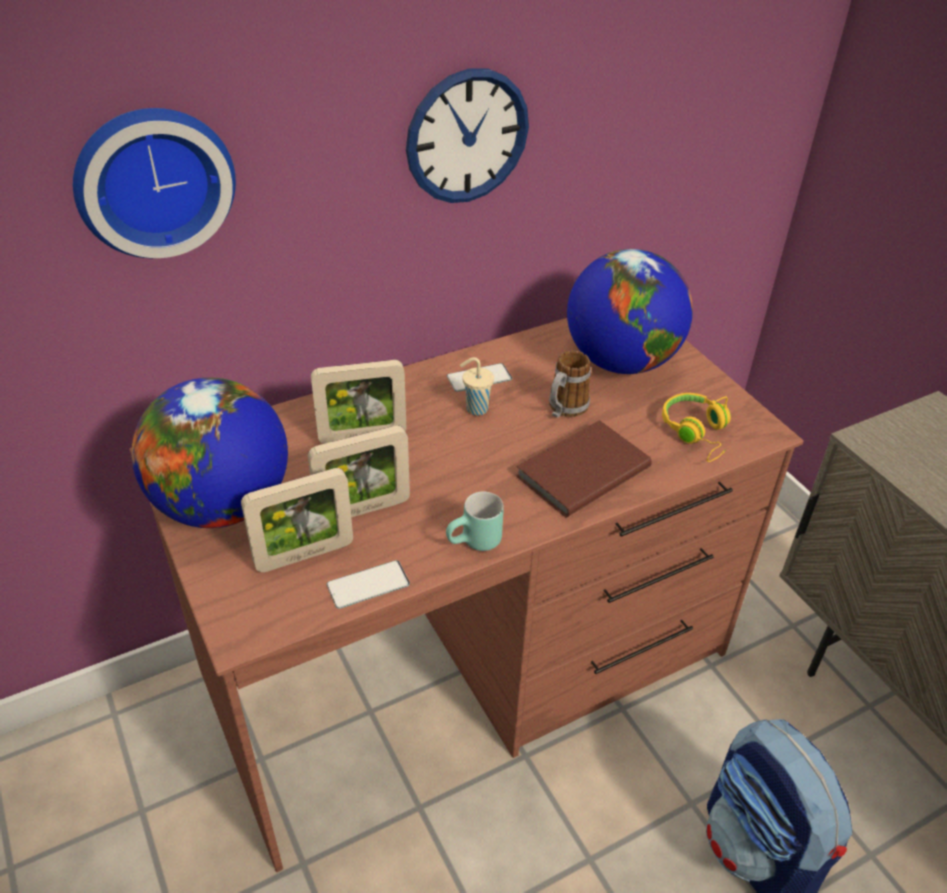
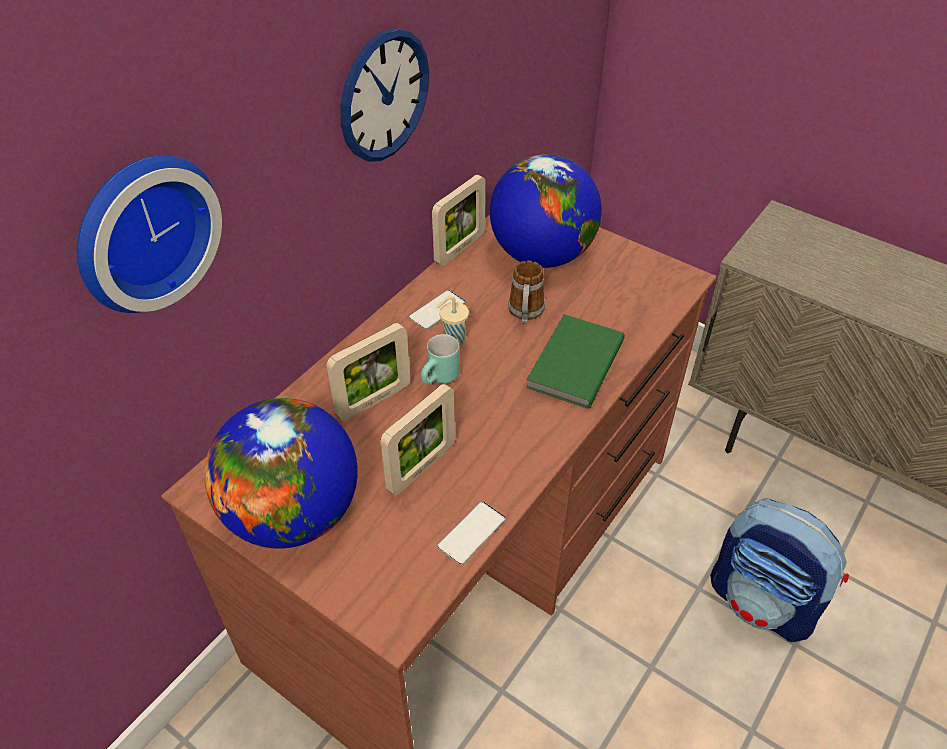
camera: 25 degrees left, 5 degrees up
picture frame [241,468,353,572] -> picture frame moved to [432,175,485,266]
turquoise mug [446,491,504,551] -> turquoise mug moved to [421,334,460,385]
brown book [516,420,652,518] -> green book [526,314,625,409]
yellow headphones [662,393,731,462] -> none

